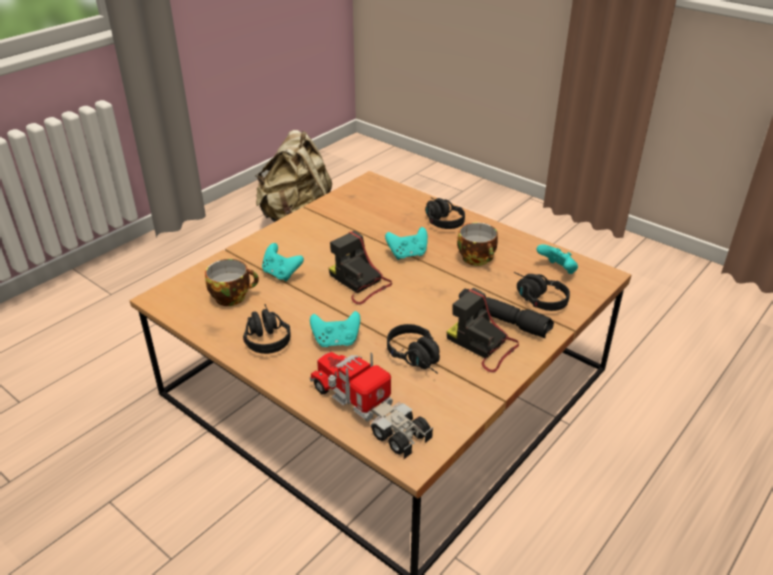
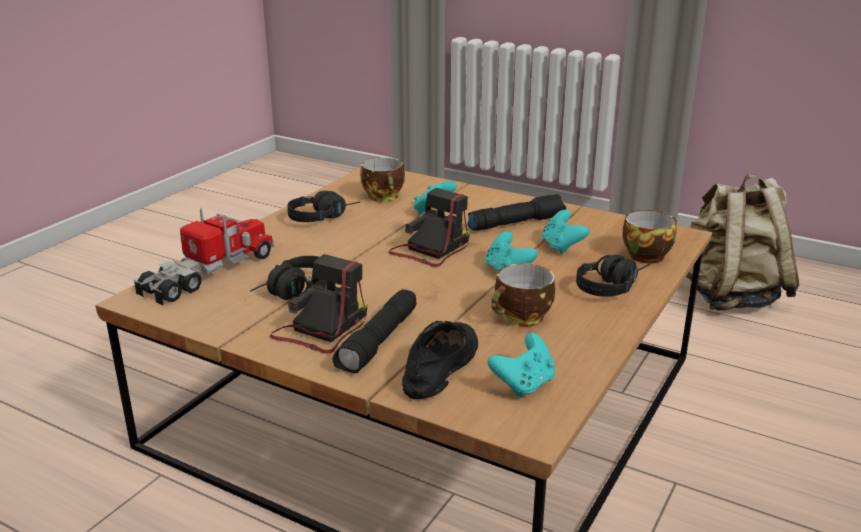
camera: 80 degrees right, 10 degrees down
turquoise game controller [310,311,360,347] -> turquoise game controller moved to [542,210,590,254]
black headphones [514,272,570,311] -> black shoe [402,321,478,399]
none -> black flashlight [468,194,566,231]
none -> cup [622,210,677,263]

